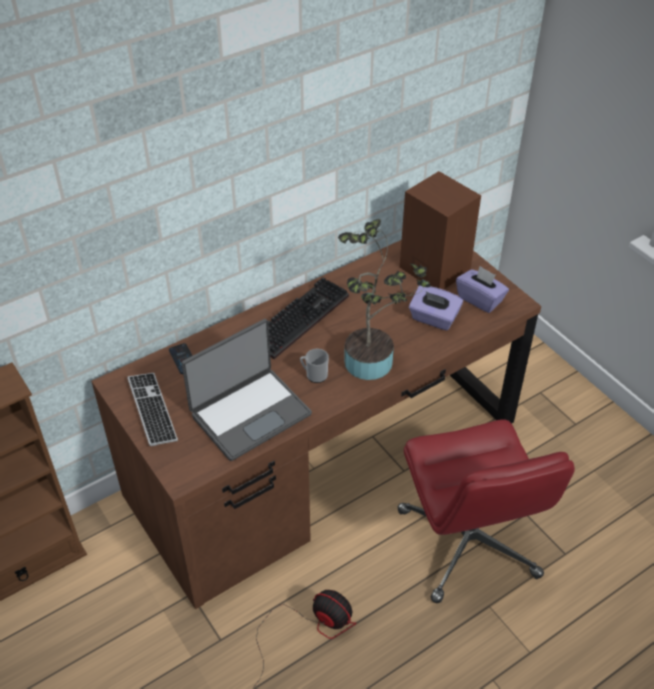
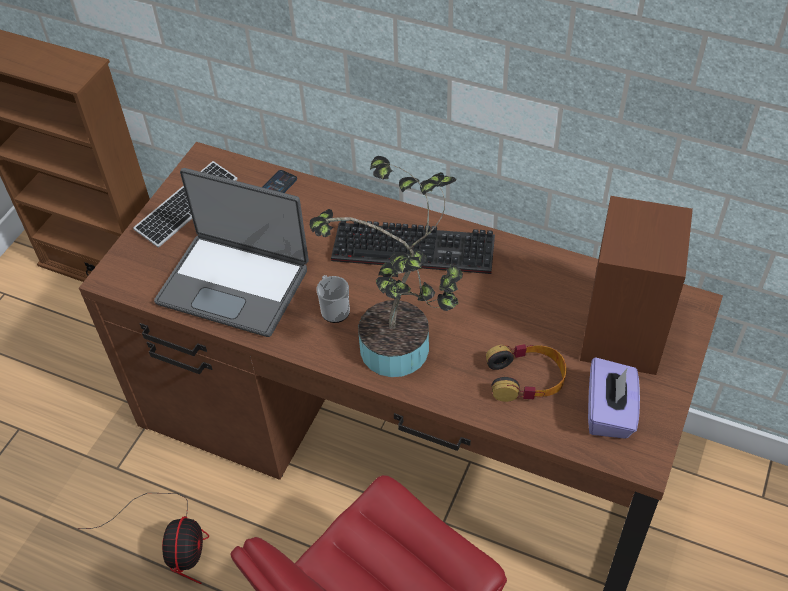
camera: 60 degrees right, 5 degrees up
purple tissue box [409,285,463,330] -> headphones [486,344,567,402]

